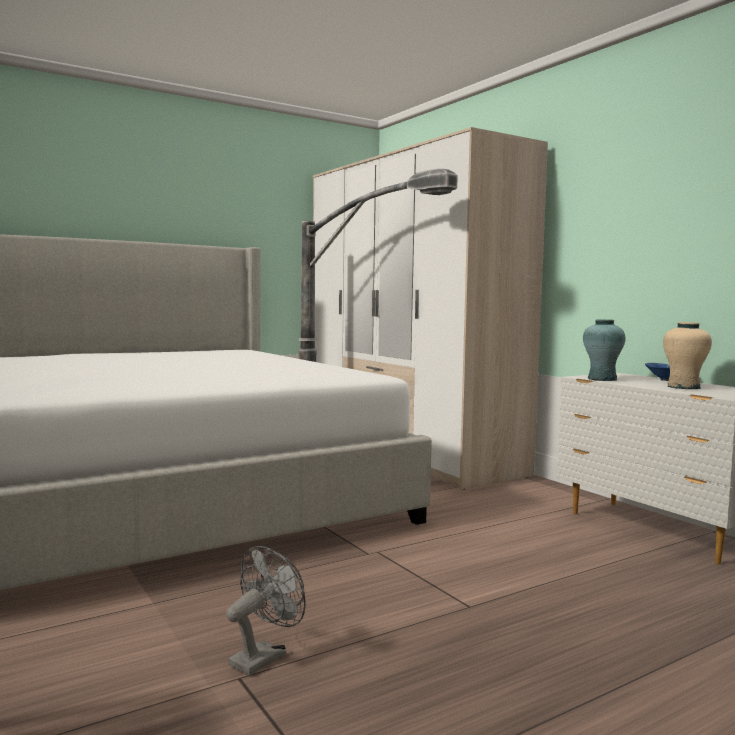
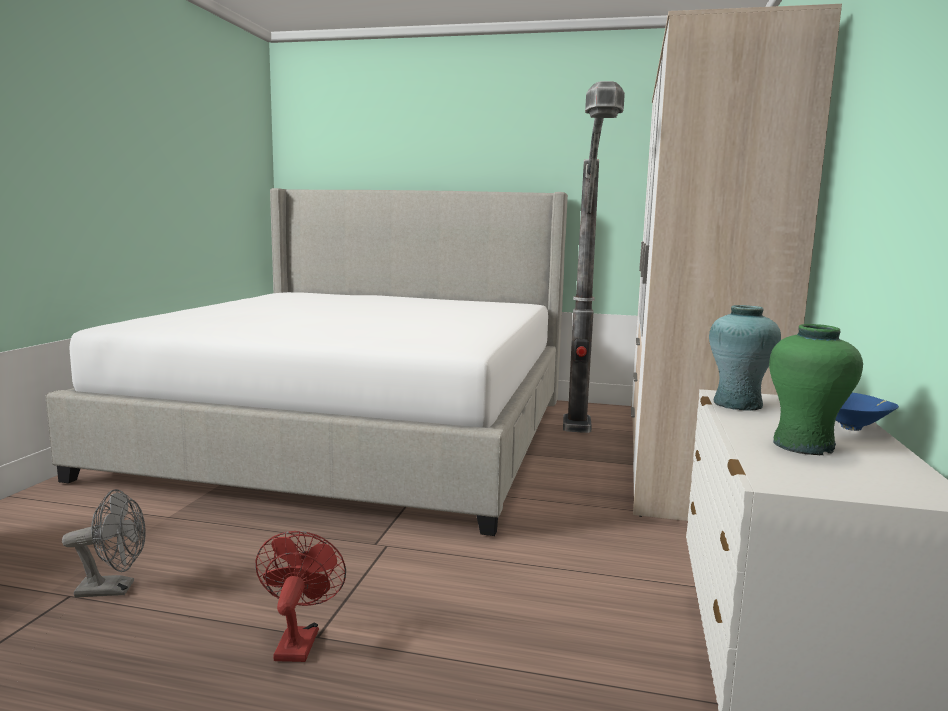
camera: 45 degrees right, 5 degrees up
beige vase [663,322,712,389] -> green vase [769,324,863,455]
none -> red fan [255,531,346,662]

